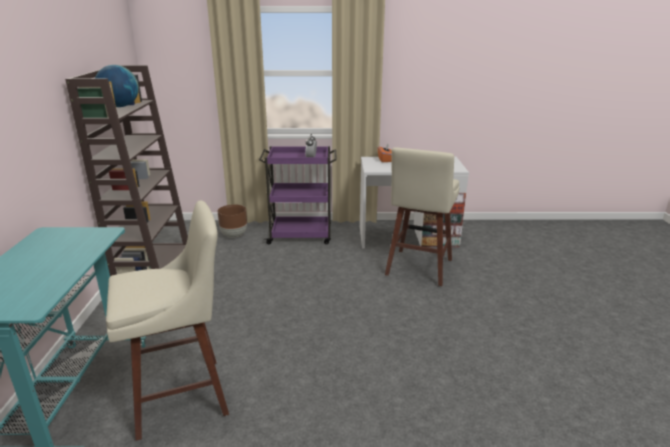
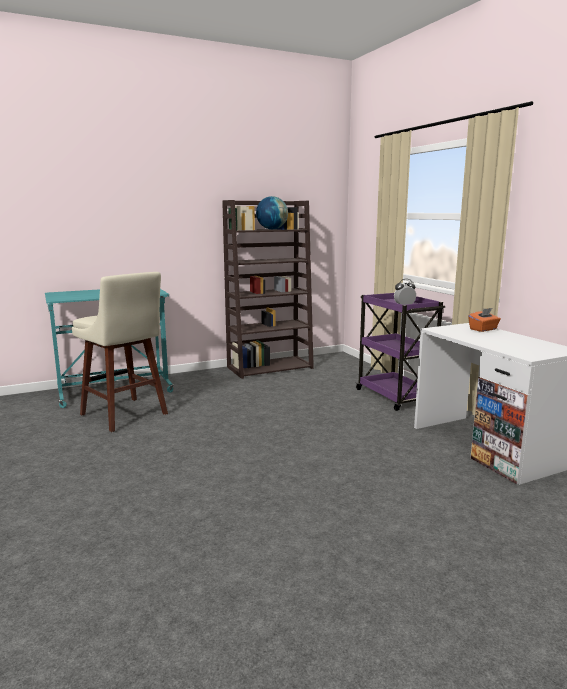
camera: 65 degrees right, 10 degrees down
brown planter [218,205,247,238] -> none
beige stool [385,147,459,286] -> none

